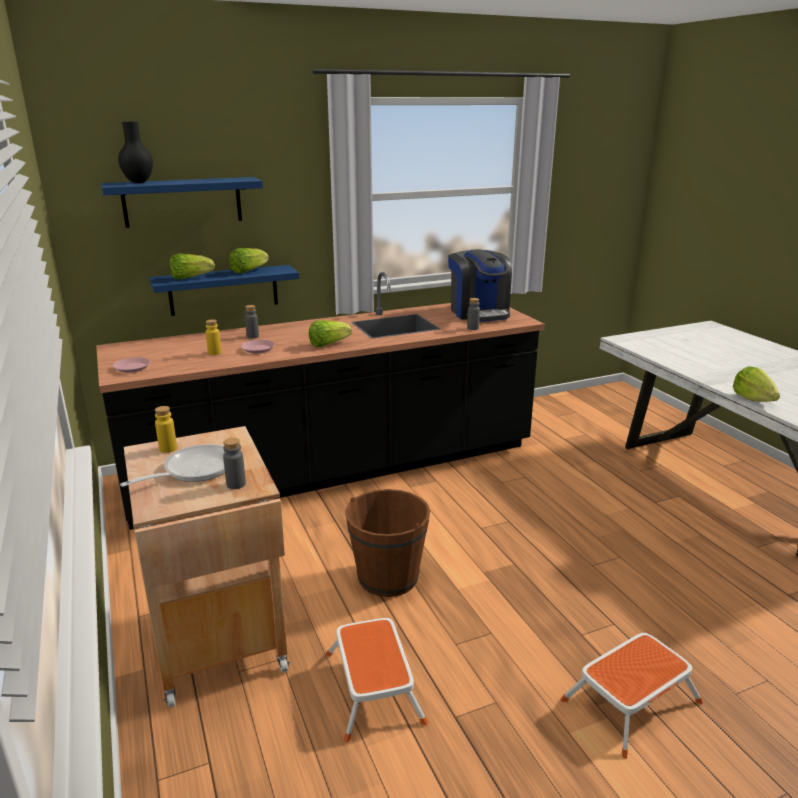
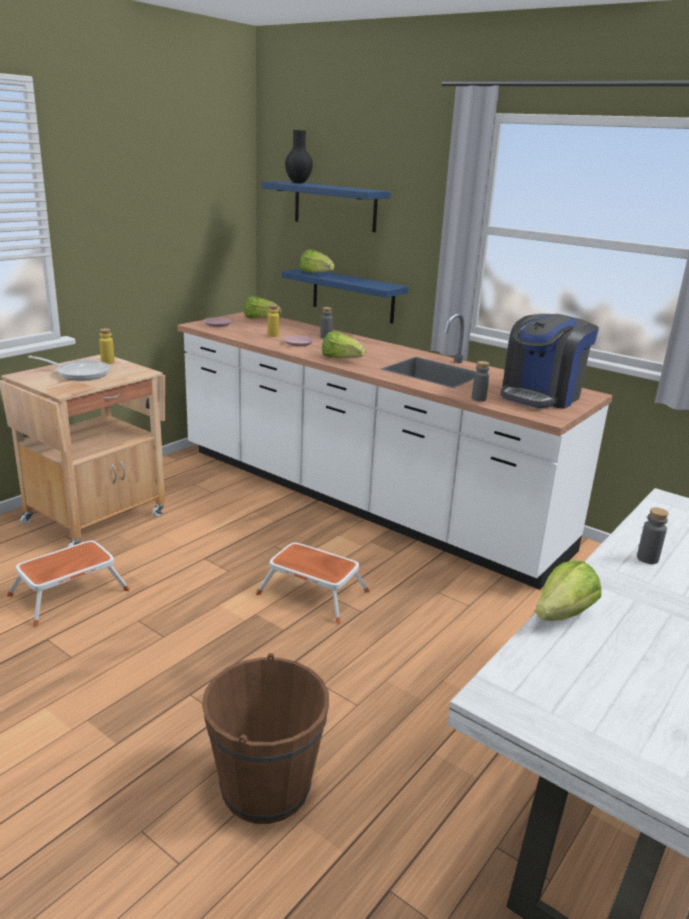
camera: 60 degrees right, 0 degrees up
black counter [96,272,545,530] -> white counter [177,312,613,590]
grey bottle [223,438,246,489] -> grey bottle moved to [637,508,669,564]
lettuce [229,248,269,273] -> lettuce moved to [244,296,282,319]
brown bucket [345,489,430,597] -> brown bucket moved to [202,653,329,824]
orange step ladder [561,633,703,759] -> orange step ladder moved to [256,543,370,624]

